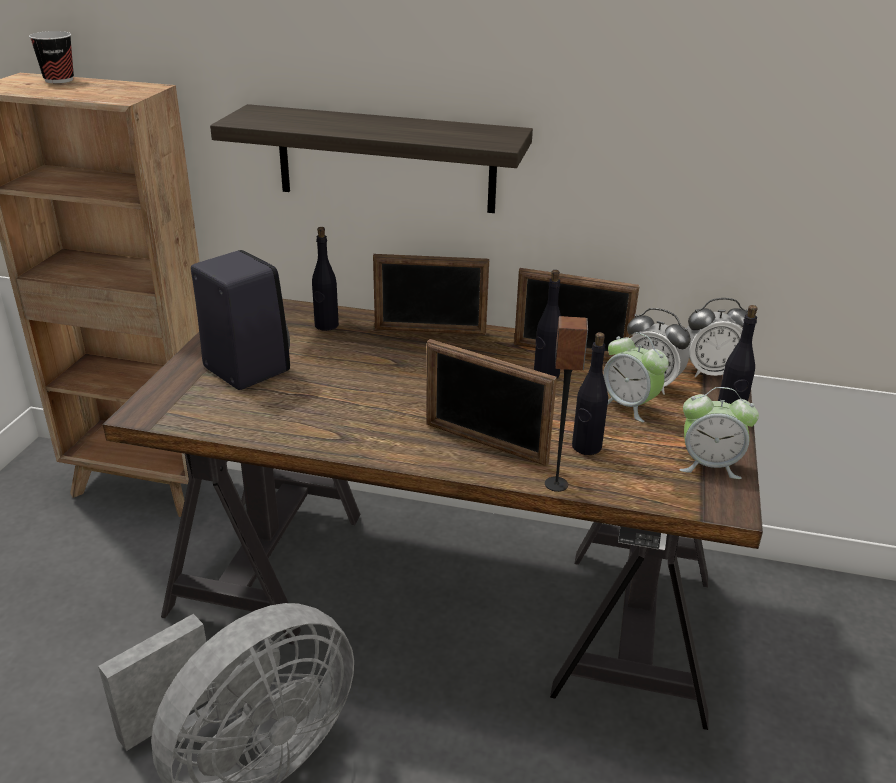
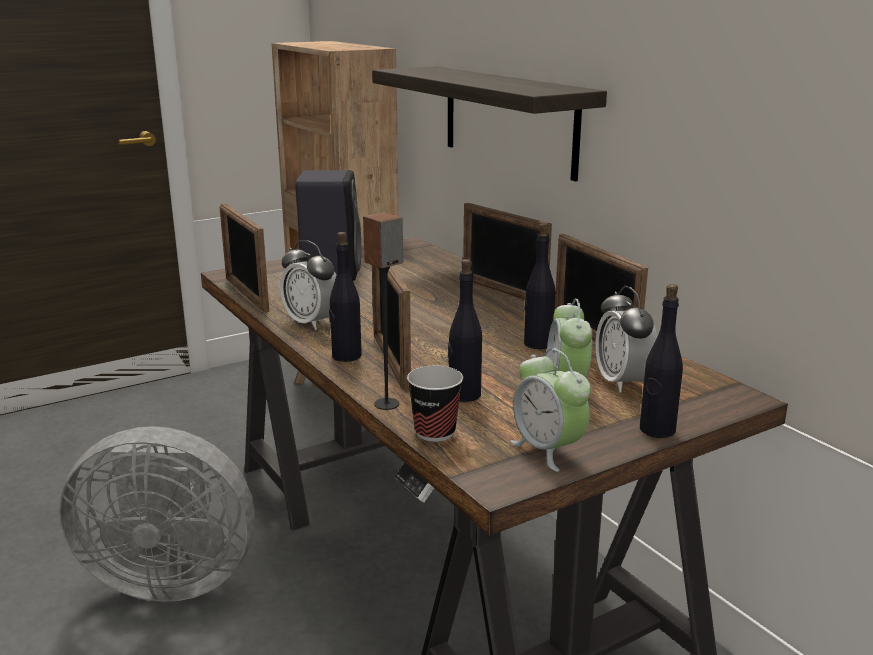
camera: 45 degrees right, 10 degrees down
cup [29,31,74,83] -> cup moved to [407,366,463,442]
black bottle [312,227,339,331] -> black bottle moved to [329,232,362,362]
alarm clock [687,298,748,377] -> alarm clock moved to [280,240,336,330]
none -> picture frame [220,203,269,313]

